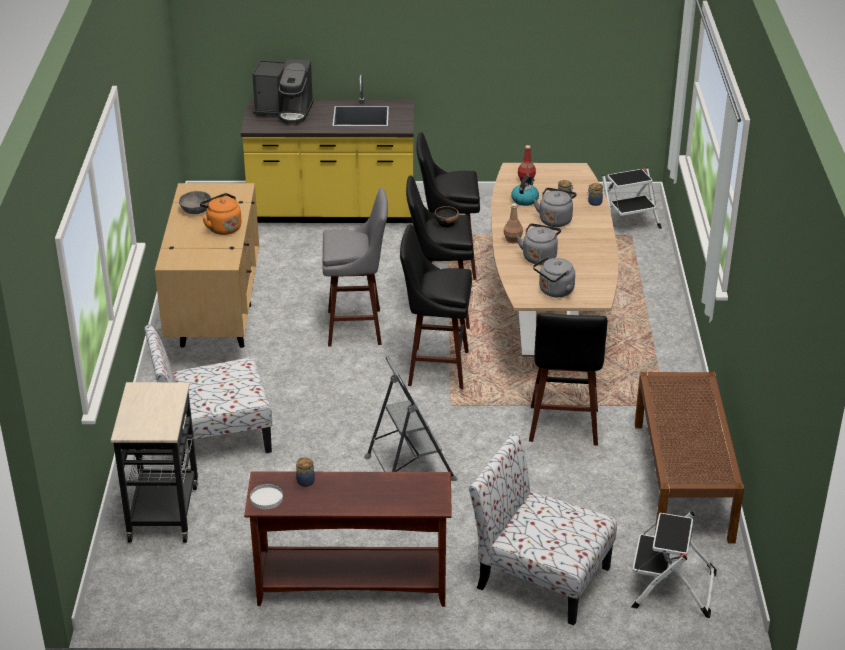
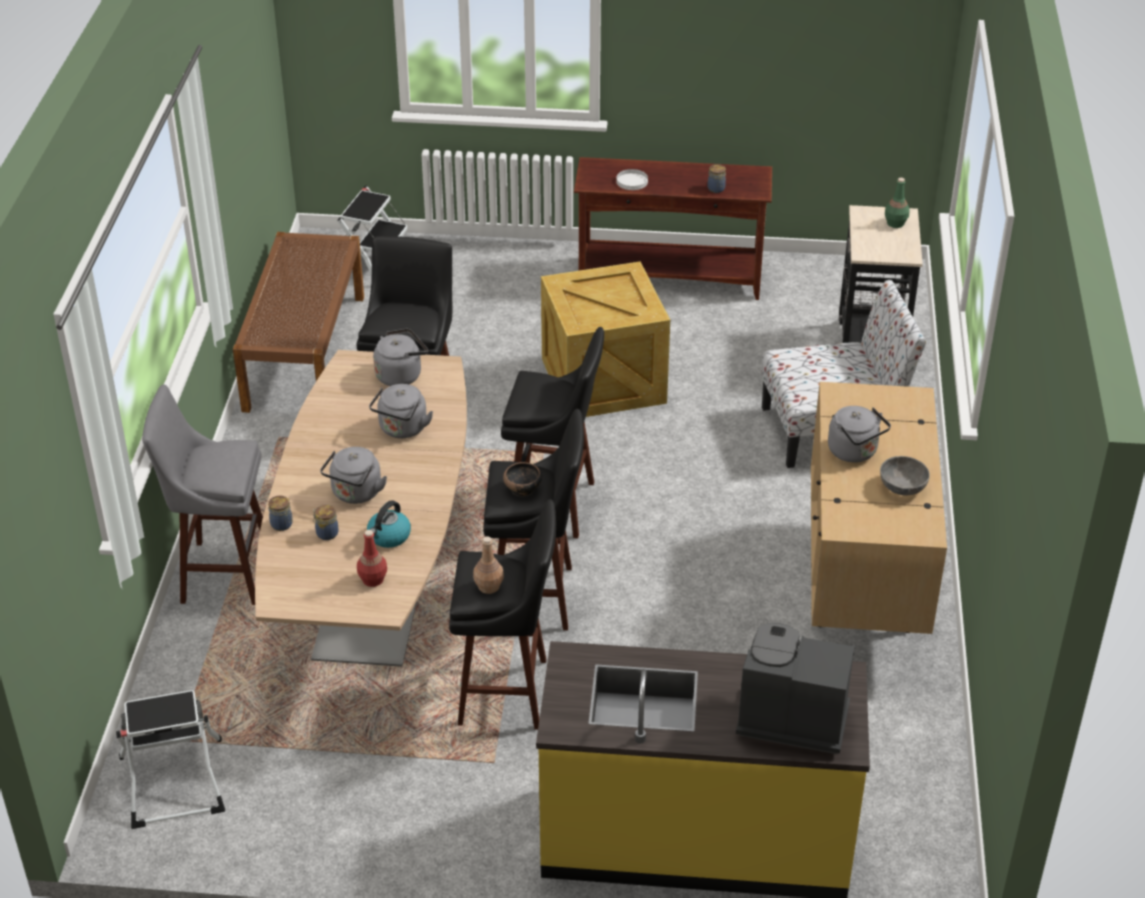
camera: 175 degrees left, 5 degrees up
orange kettle [200,193,242,235] -> grey kettle [828,406,891,462]
white plate [250,484,283,509] -> white plate moved to [616,169,648,190]
grey stool [323,188,388,347] -> grey stool moved to [142,384,263,605]
grey step ladder [364,356,458,481] -> crate [541,262,670,417]
chair [469,432,617,625] -> none
brown bottle [504,203,523,243] -> brown bottle moved to [473,536,504,594]
none -> green bottle [885,178,910,228]

